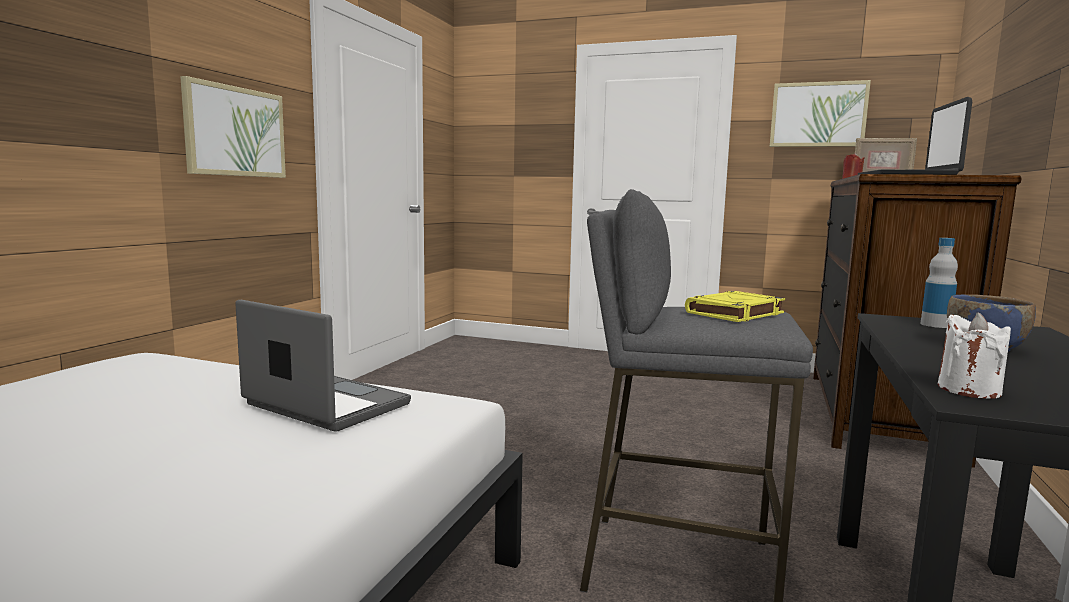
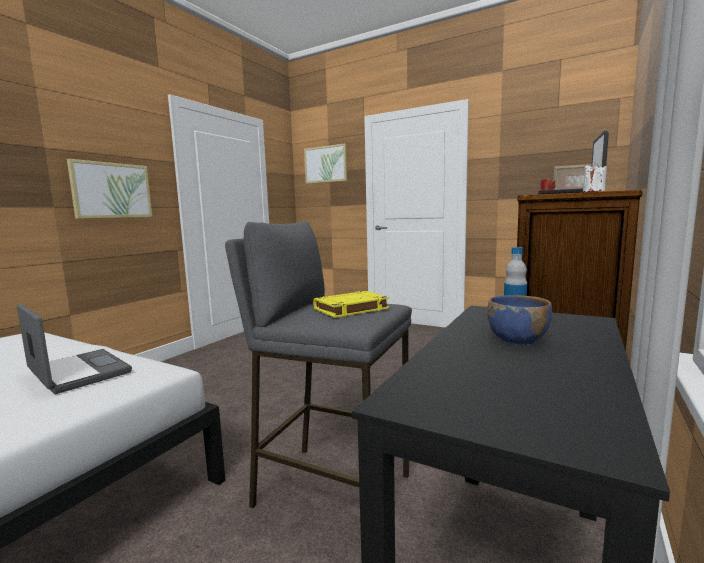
camera: 10 degrees right, 0 degrees up
picture [770,80,871,147] -> picture moved to [304,143,347,184]
white candle [938,312,1011,399] -> white candle moved to [583,163,607,192]

